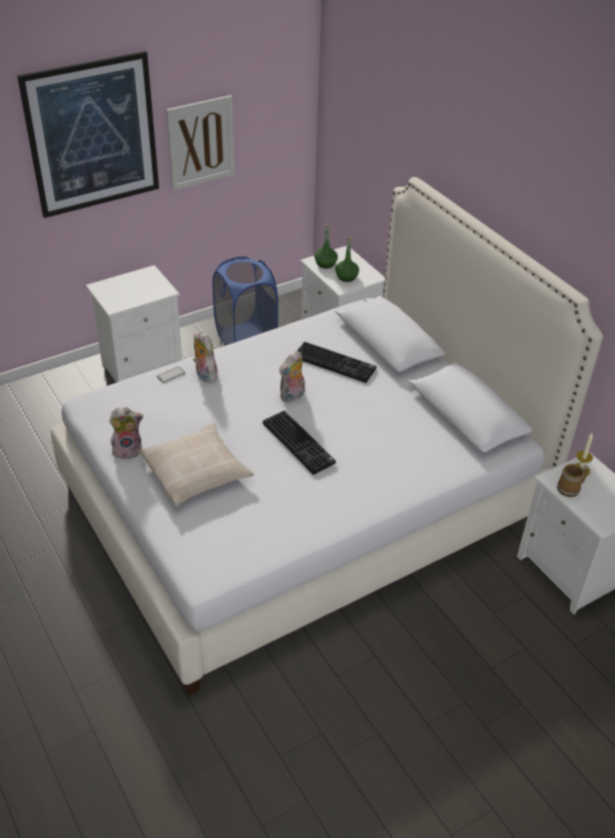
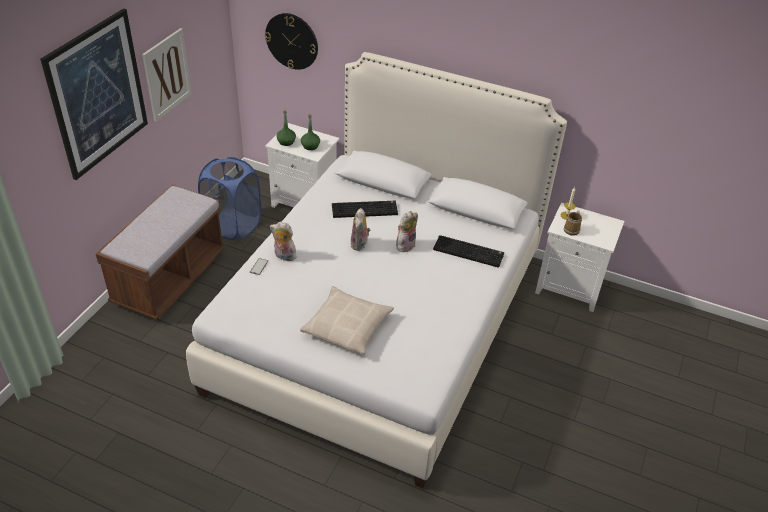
camera: 35 degrees left, 0 degrees up
white nightstand [86,265,182,383] -> brown bench [96,185,225,320]
plush toy [109,407,143,460] -> plush toy moved to [396,211,418,252]
keyboard [263,410,336,475] -> keyboard moved to [433,235,504,268]
none -> wall clock [265,13,318,70]

